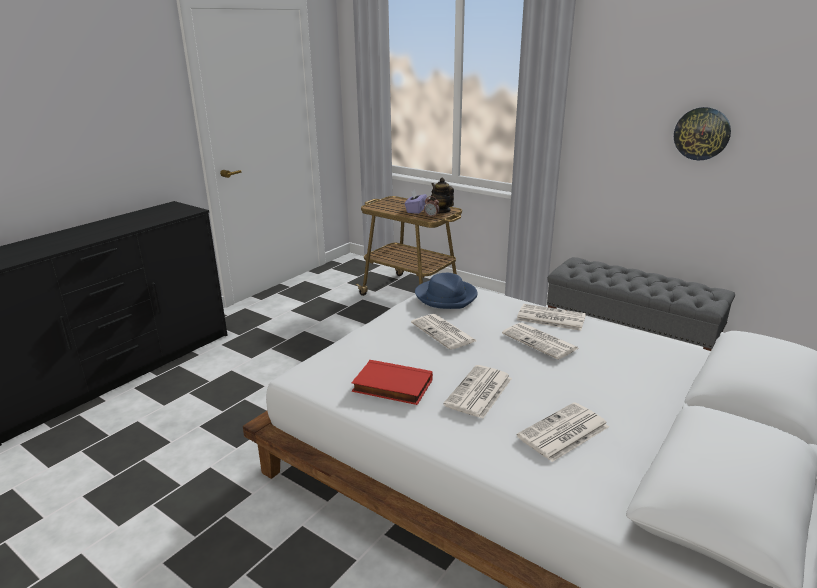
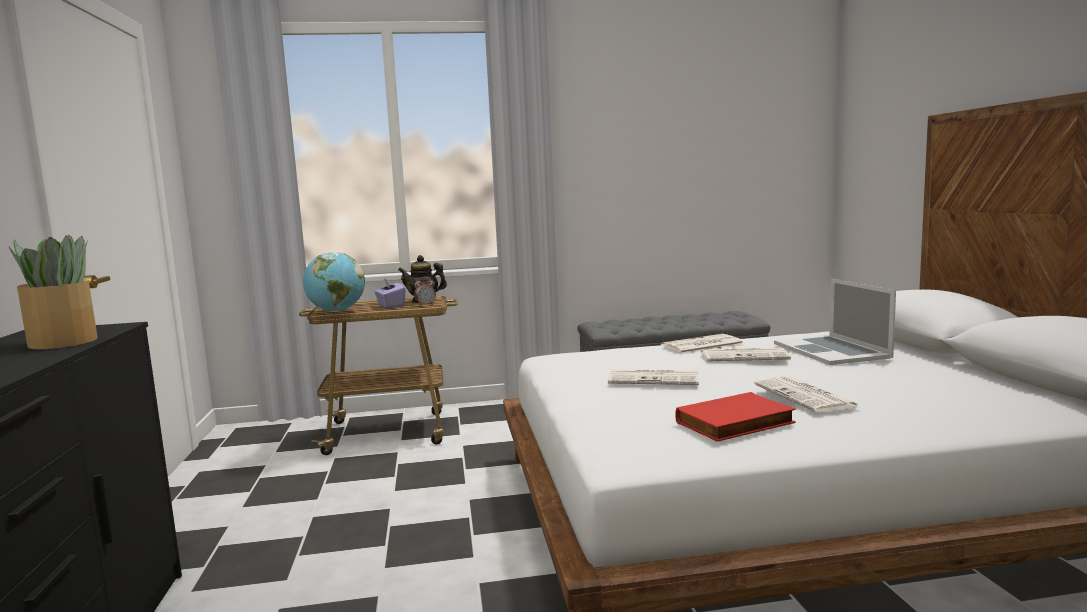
camera: 45 degrees left, 15 degrees down
blue hat [415,273,478,309] -> none
newspaper [517,402,609,462] -> none
wall clock [674,107,731,160] -> none
none -> potted plant [9,235,98,349]
none -> globe [303,252,365,312]
none -> laptop [774,278,896,365]

